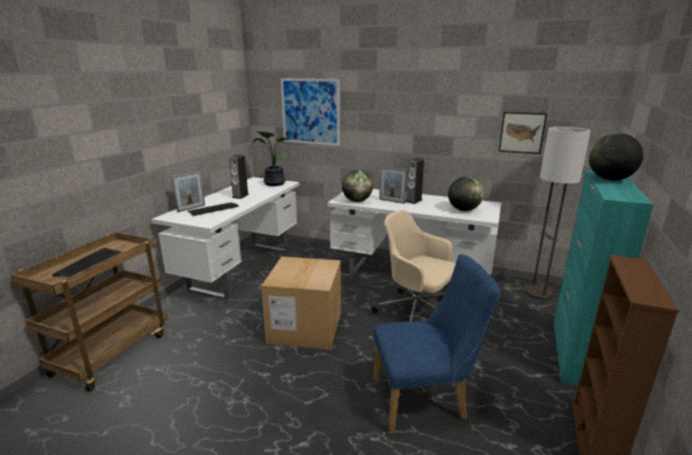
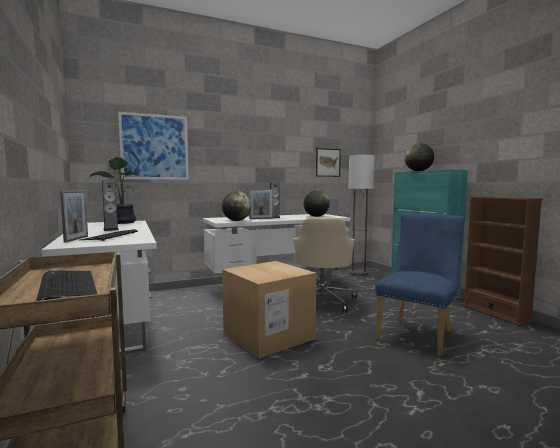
camera: 45 degrees left, 15 degrees down
beige office chair [372,210,456,322] -> beige office chair turned 75 degrees counterclockwise [293,217,357,312]

